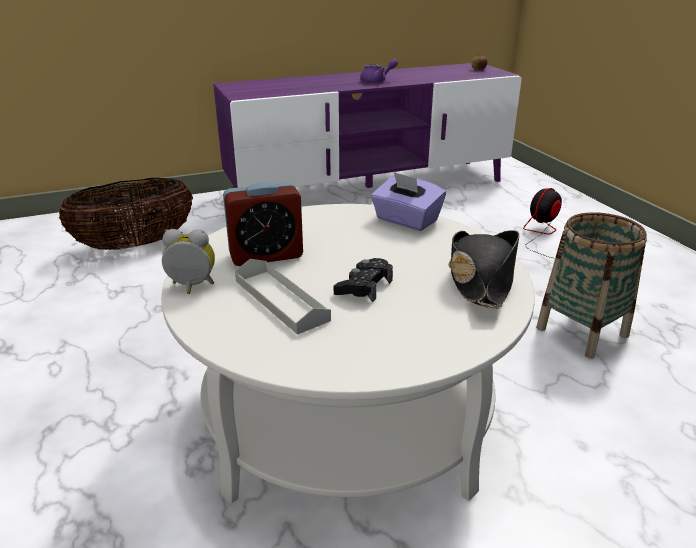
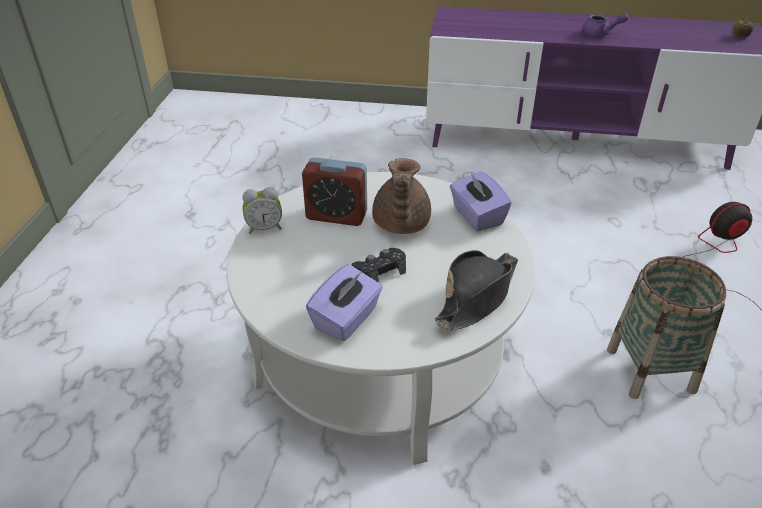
camera: 30 degrees right, 10 degrees up
basket [59,178,193,250] -> none
alarm clock [162,229,215,294] -> alarm clock turned 135 degrees clockwise [242,187,282,234]
grey tray [235,259,331,335] -> none
none -> purple tissue box [306,264,383,341]
none -> brown teapot [372,158,431,234]

